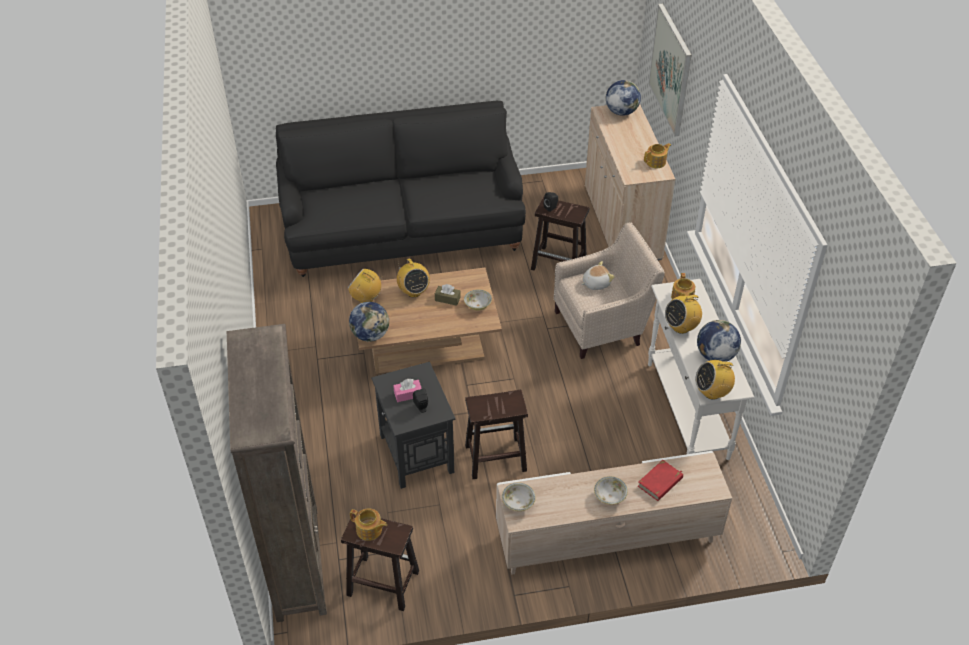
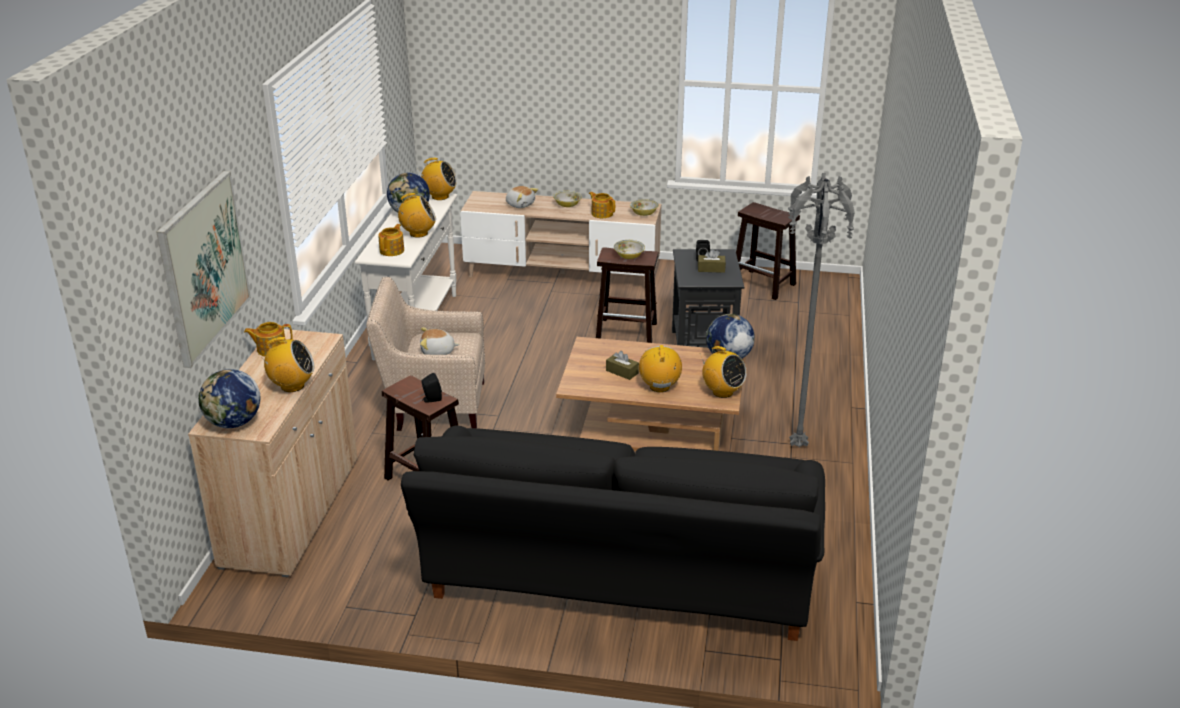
camera: 160 degrees left, 15 degrees down
brown bookcase [227,324,327,622] -> none
teapot [350,508,387,541] -> teapot moved to [589,192,615,218]
pink tissue box [393,379,422,402] -> brown tissue box [698,249,726,273]
bowl [464,289,492,310] -> bowl moved to [614,240,645,259]
red book [638,460,683,501] -> plush toy [506,186,538,208]
none -> radio [258,337,314,392]
none -> grey floor lamp [788,173,855,447]

